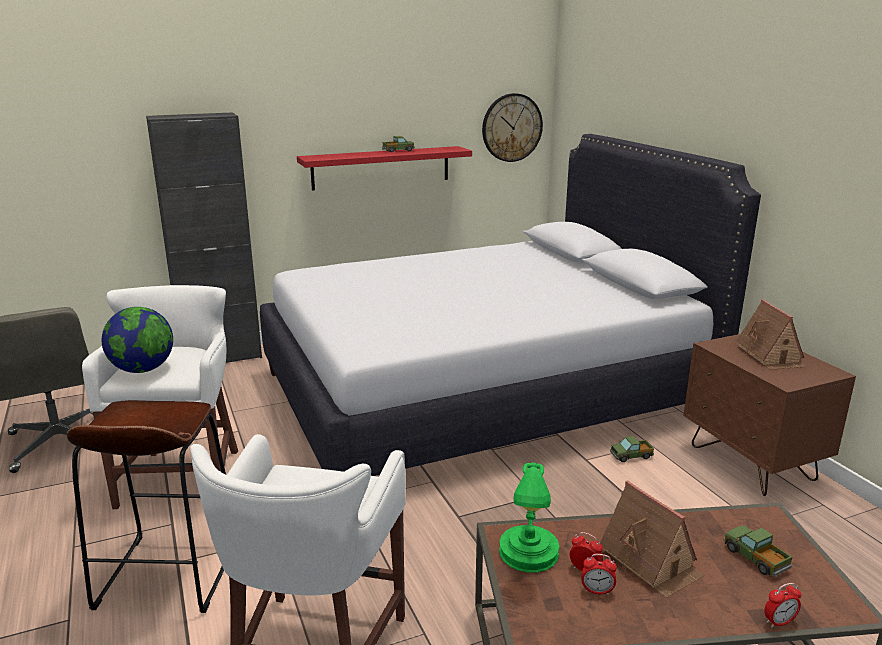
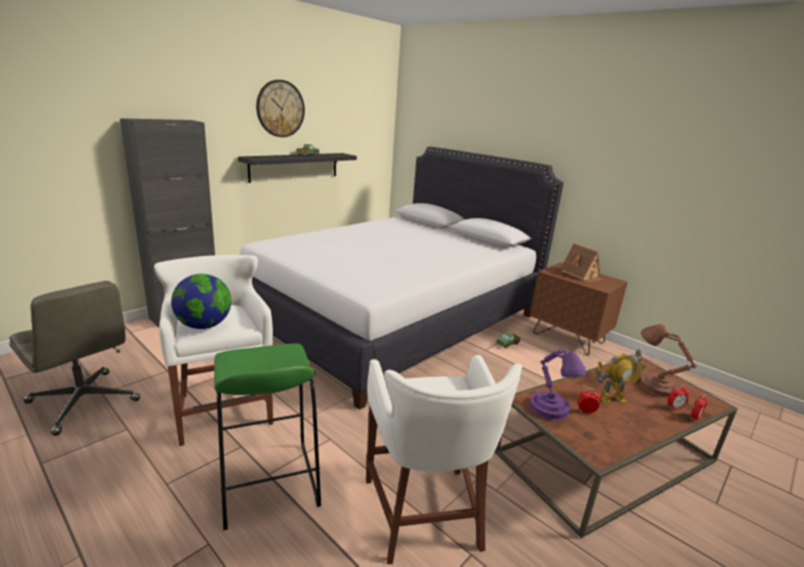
camera: 25 degrees left, 0 degrees up
brown stool [67,400,226,613] -> green stool [214,343,321,531]
red shelf [297,146,472,191] -> black shelf [238,153,357,183]
wall clock [482,93,543,162] -> wall clock moved to [256,80,305,137]
green table lamp [499,462,559,573] -> purple table lamp [529,349,586,421]
alarm clock [581,554,617,595] -> alarm clock moved to [667,385,690,409]
toy house [600,480,704,598] -> toy robot [595,349,646,403]
toy truck [723,525,792,577] -> brown table lamp [640,324,697,398]

